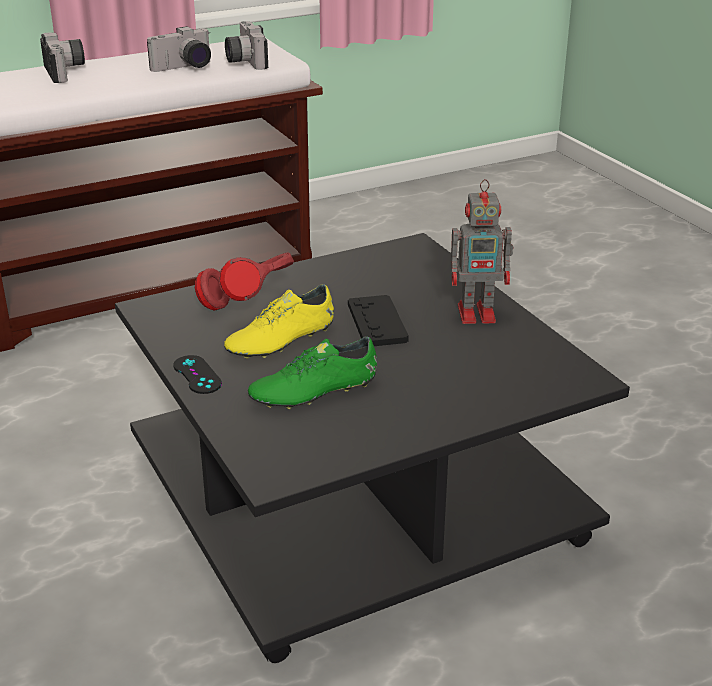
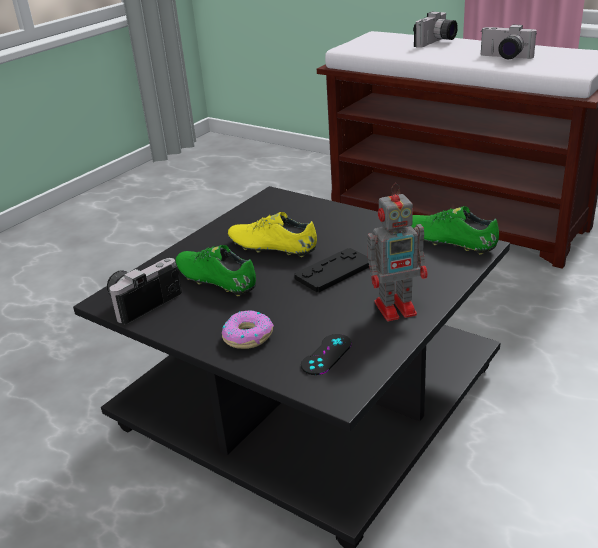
camera: 65 degrees right, 0 degrees up
black game controller [173,355,222,394] -> black game controller moved to [301,334,352,375]
red headphones [195,252,294,311] -> none
camera [225,21,268,70] -> camera moved to [107,258,182,324]
toy robot [451,179,514,324] -> toy robot turned 75 degrees counterclockwise [367,183,428,321]
none -> donut [222,310,274,349]
none -> green shoe [411,206,499,255]

